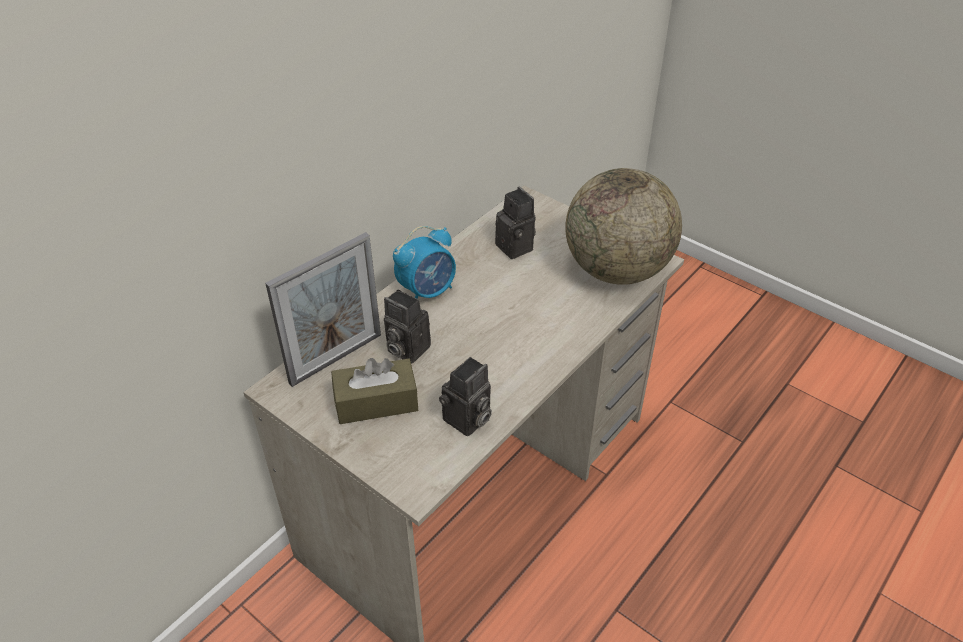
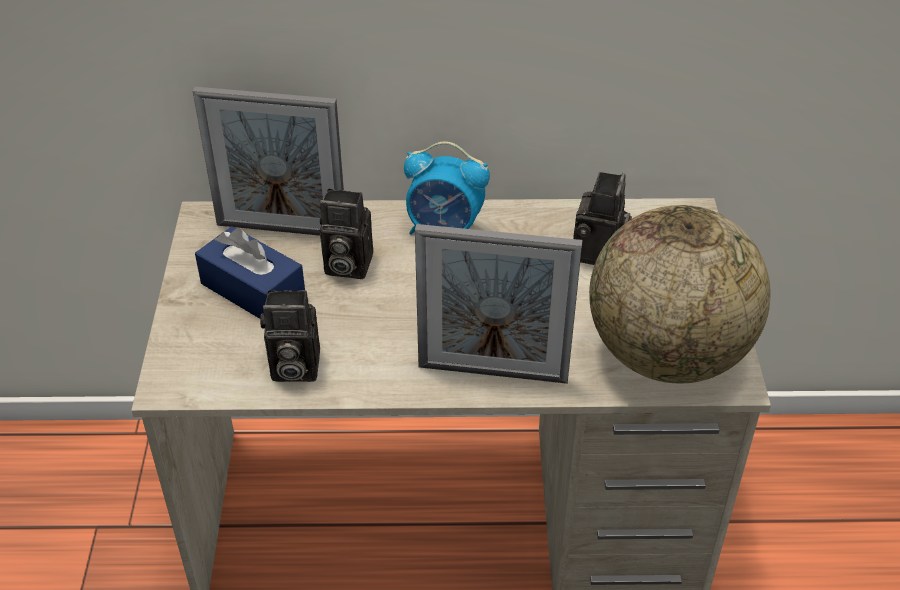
camera: 50 degrees right, 0 degrees up
brown tissue box [331,358,418,424] -> blue tissue box [195,226,305,319]
camera [384,289,431,364] -> camera turned 75 degrees counterclockwise [320,188,373,279]
none -> picture frame [415,224,582,384]

